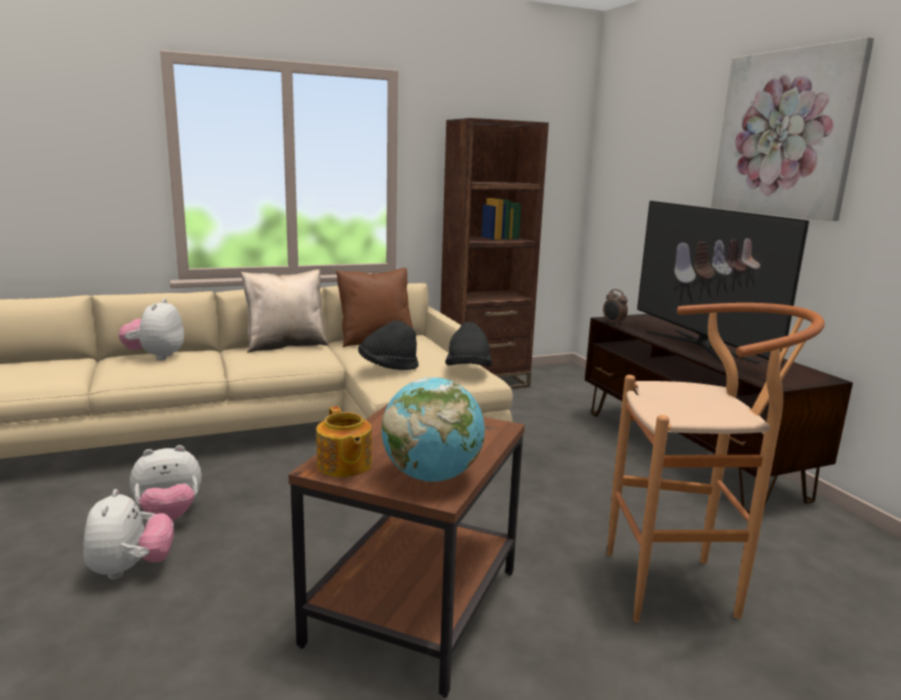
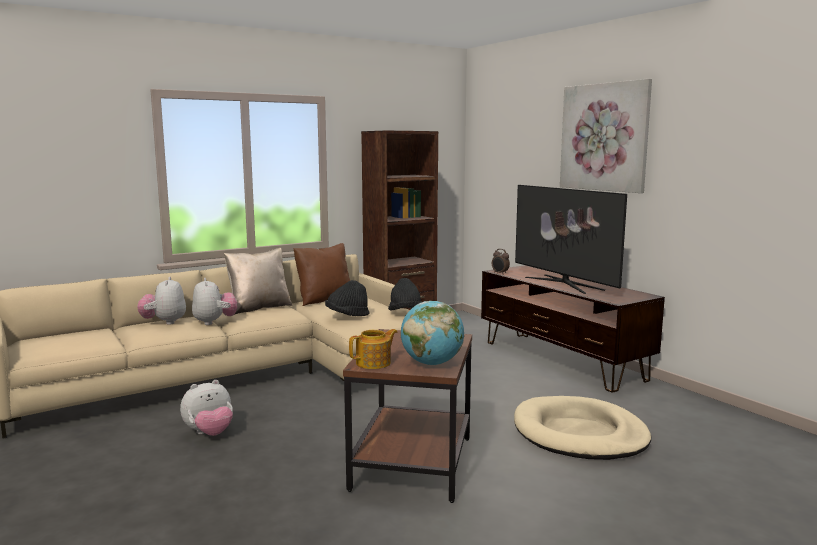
camera: 10 degrees left, 5 degrees down
plush toy [83,489,174,580] -> plush toy moved to [192,278,237,325]
teapot [316,406,372,477] -> teapot turned 90 degrees counterclockwise [349,329,397,369]
brown stool [607,303,825,622] -> beige dog bed [514,396,651,460]

